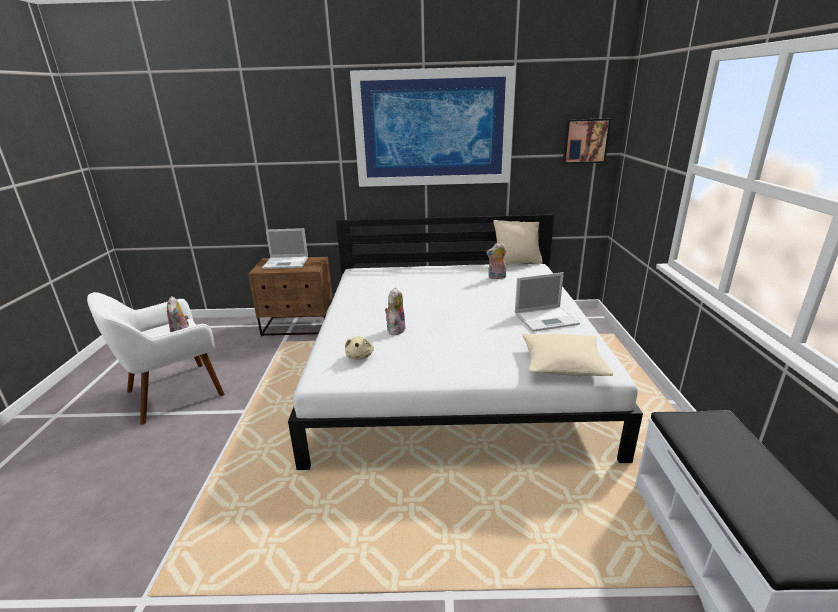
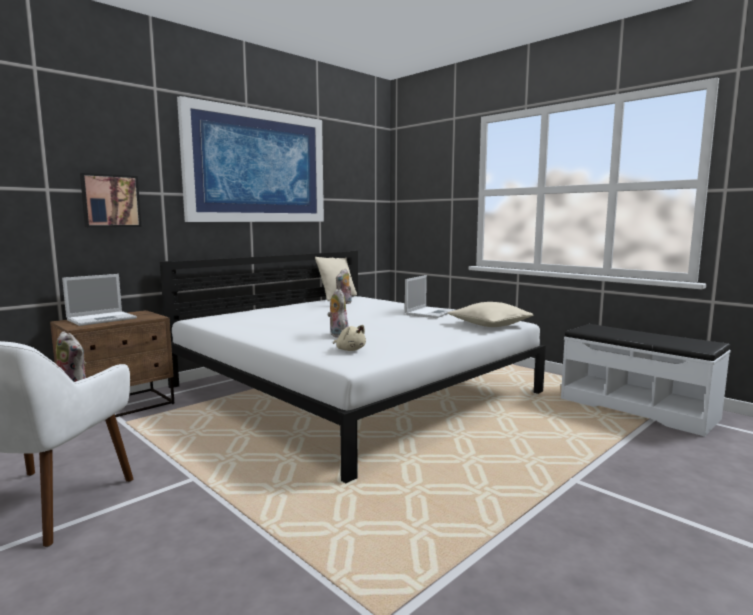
camera: 45 degrees left, 15 degrees down
picture [563,118,611,164] -> picture moved to [80,173,142,227]

